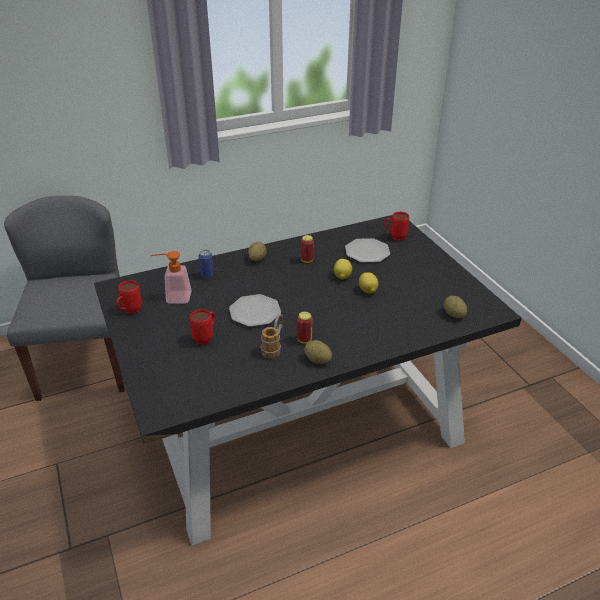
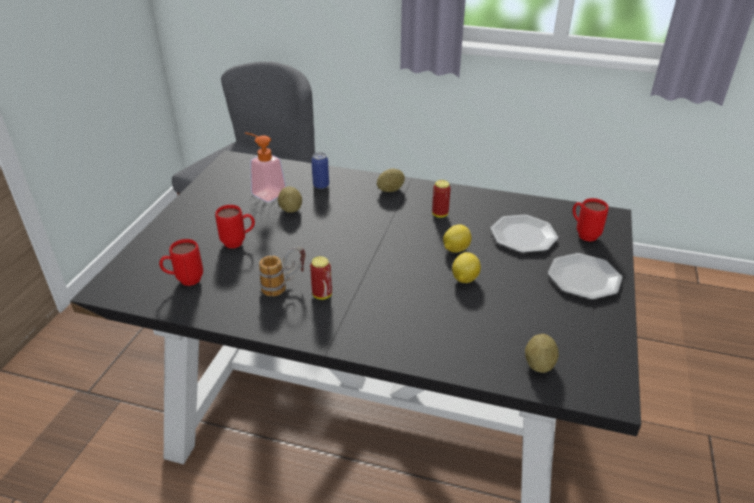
camera: 40 degrees right, 0 degrees up
red mug [116,280,142,314] -> red mug moved to [159,239,203,286]
plate [229,294,281,327] -> plate moved to [548,253,622,300]
potato [304,340,332,364] -> potato moved to [278,186,302,213]

